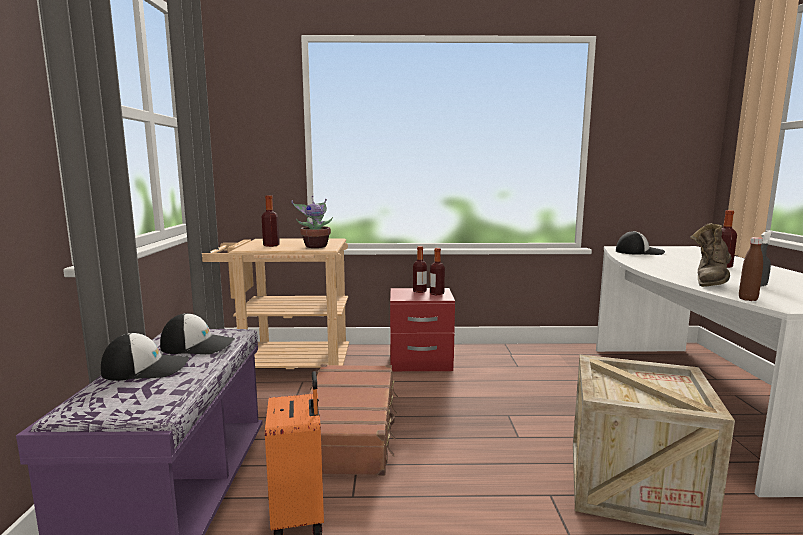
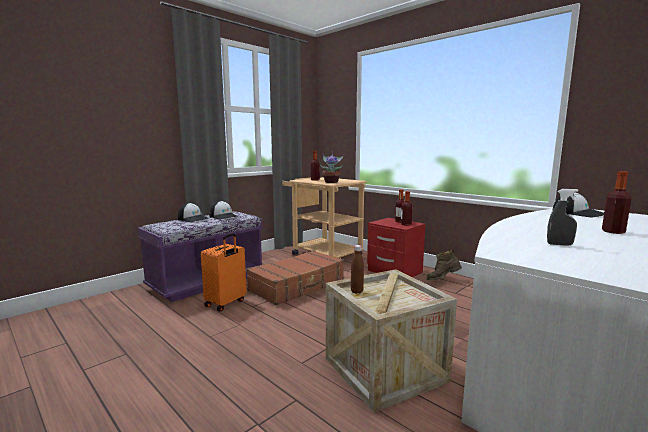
camera: 45 degrees right, 0 degrees up
brown boot [690,223,731,287] -> brown boot moved to [426,250,462,280]
brown bottle [739,237,763,301] -> brown bottle moved to [351,245,364,294]

